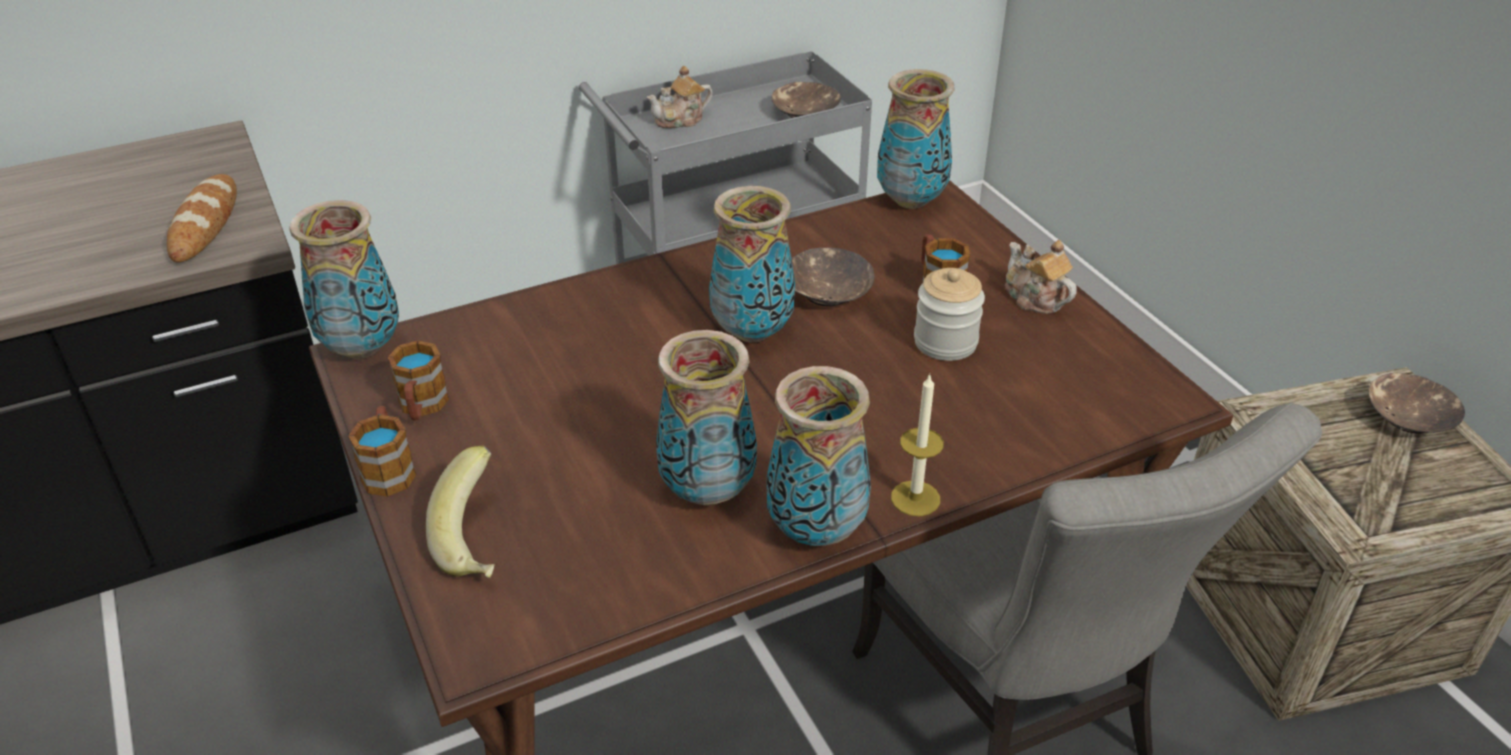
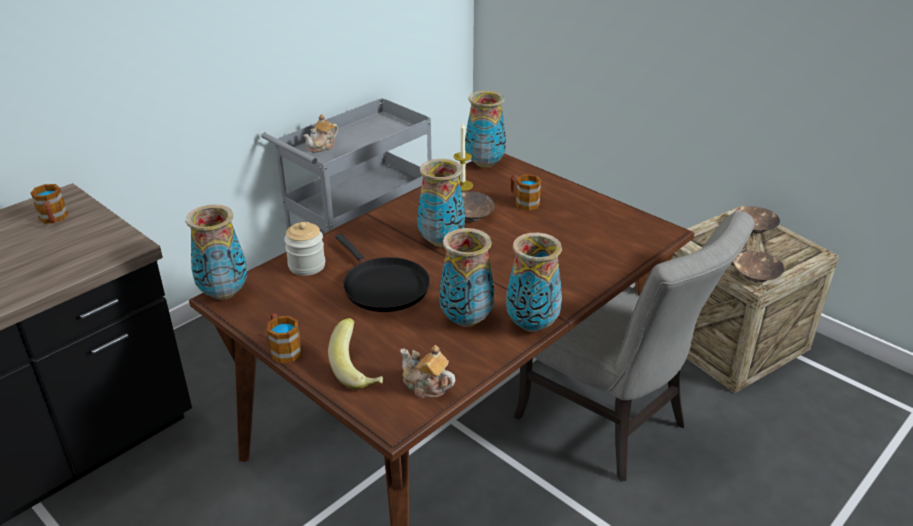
camera: 20 degrees left, 5 degrees down
bread [167,174,237,263] -> none
mug [388,340,449,421] -> mug moved to [31,184,68,223]
brown bowl [772,82,841,118] -> brown bowl moved to [733,251,784,282]
candle [891,374,944,516] -> candle moved to [454,123,473,191]
jar [914,268,985,361] -> jar moved to [284,222,325,276]
teapot [1005,240,1077,314] -> teapot moved to [400,345,455,398]
none -> black frying pan [335,234,430,312]

